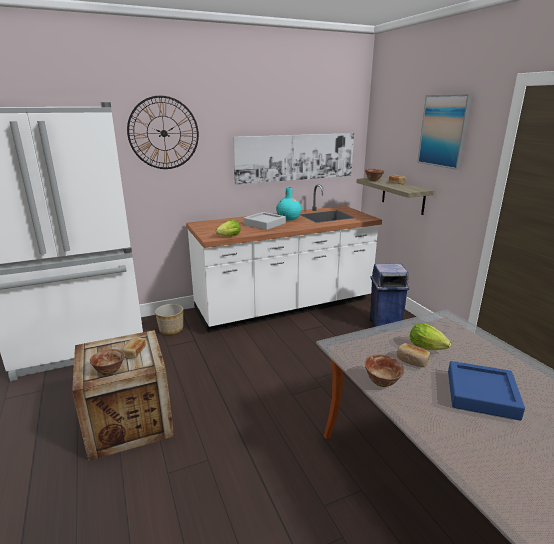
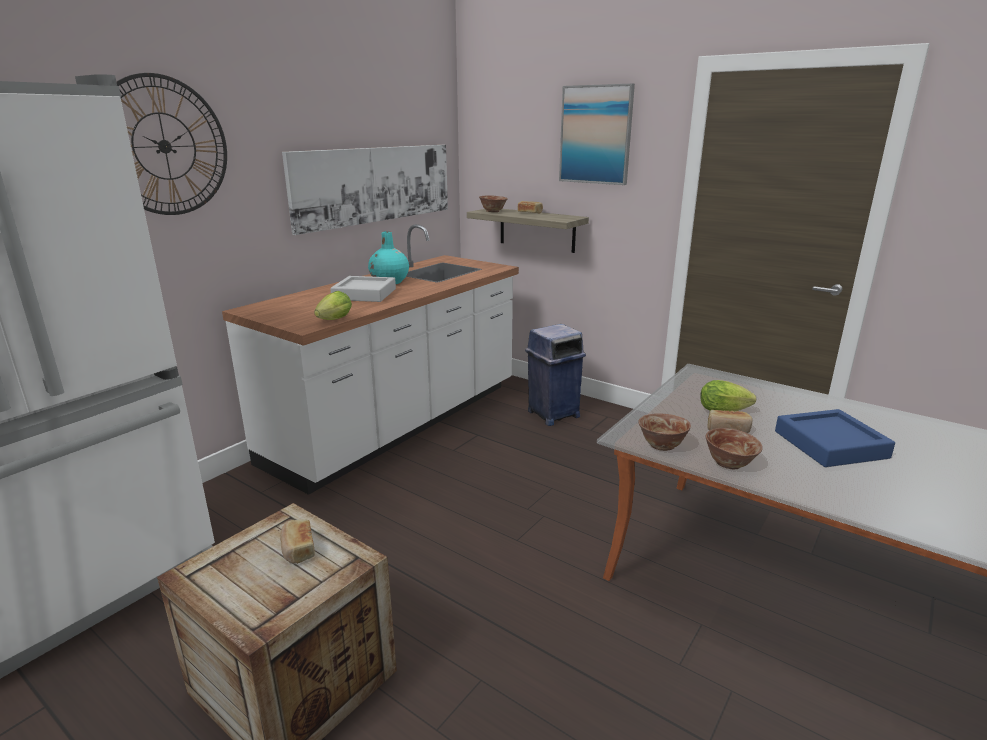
camera: 30 degrees left, 0 degrees up
bowl [90,349,125,375] -> bowl moved to [638,413,691,451]
planter [155,304,183,335] -> none

